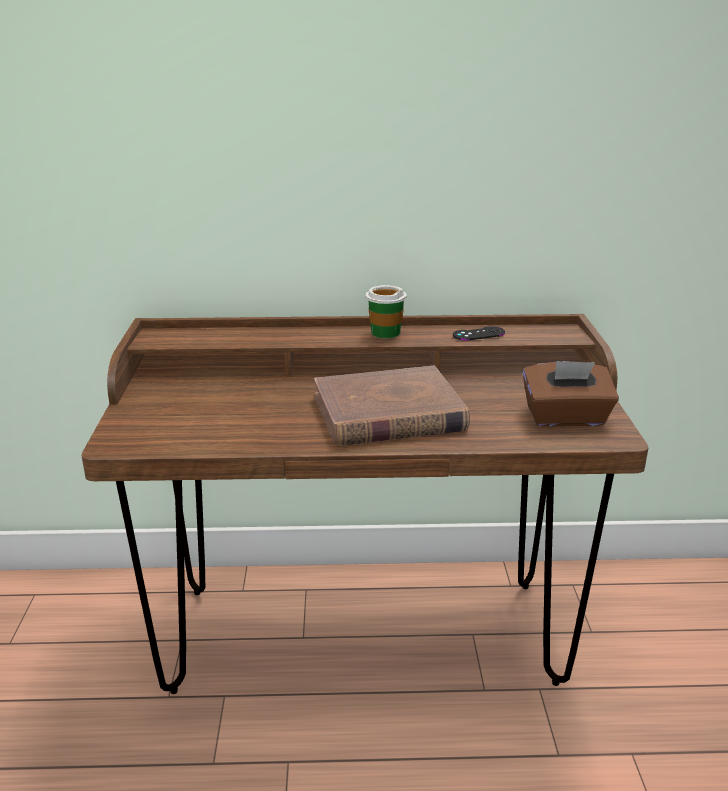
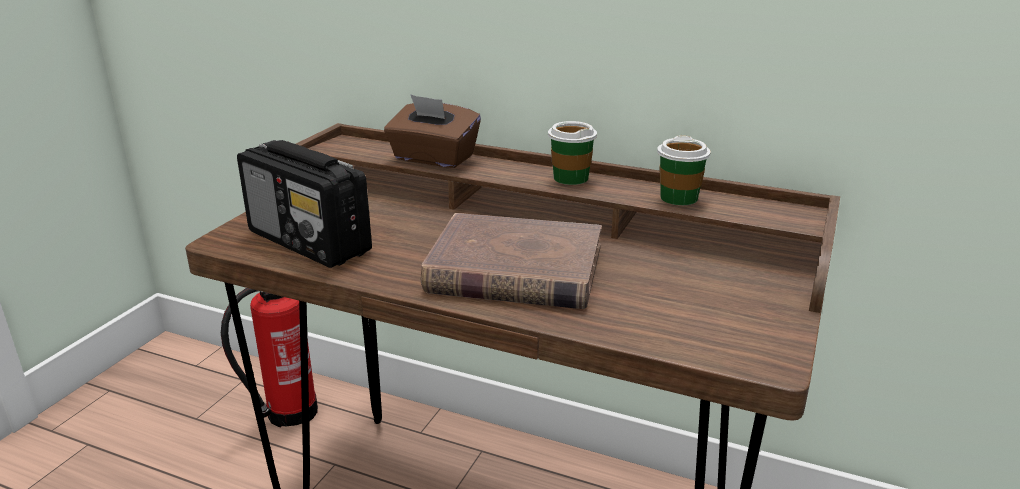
camera: 25 degrees right, 0 degrees up
black game controller [453,326,505,341] -> cup [657,135,711,205]
brown tissue box [523,361,619,427] -> brown tissue box moved to [384,94,481,168]
none -> fire extinguisher [221,288,318,427]
none -> radio [237,140,372,268]

